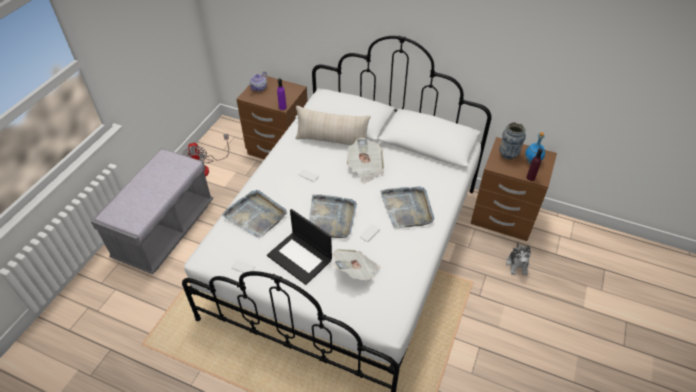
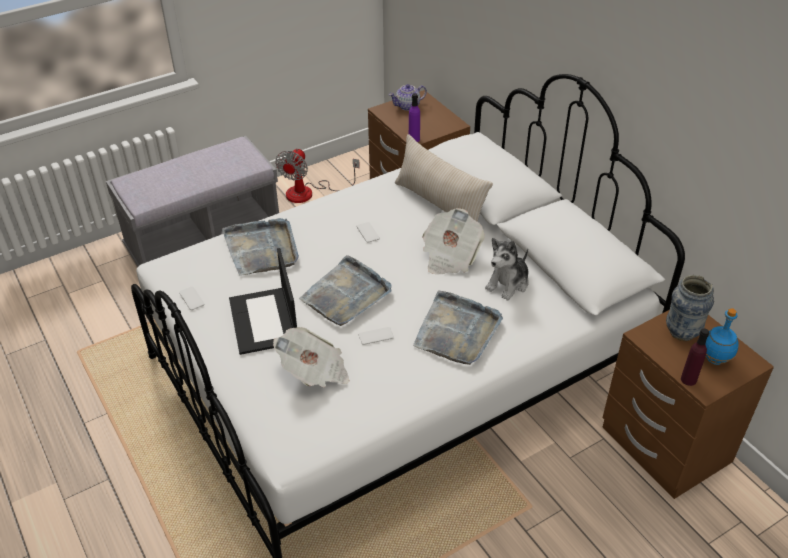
camera: 35 degrees right, 5 degrees down
plush toy [506,241,530,275] -> plush toy moved to [485,238,529,300]

